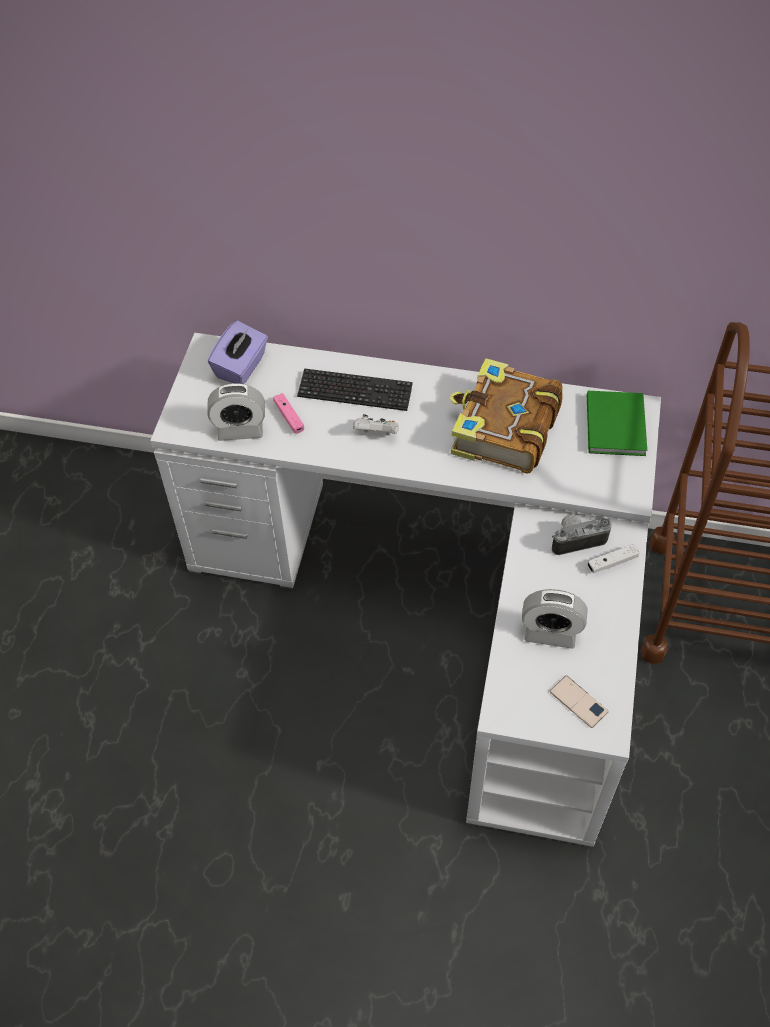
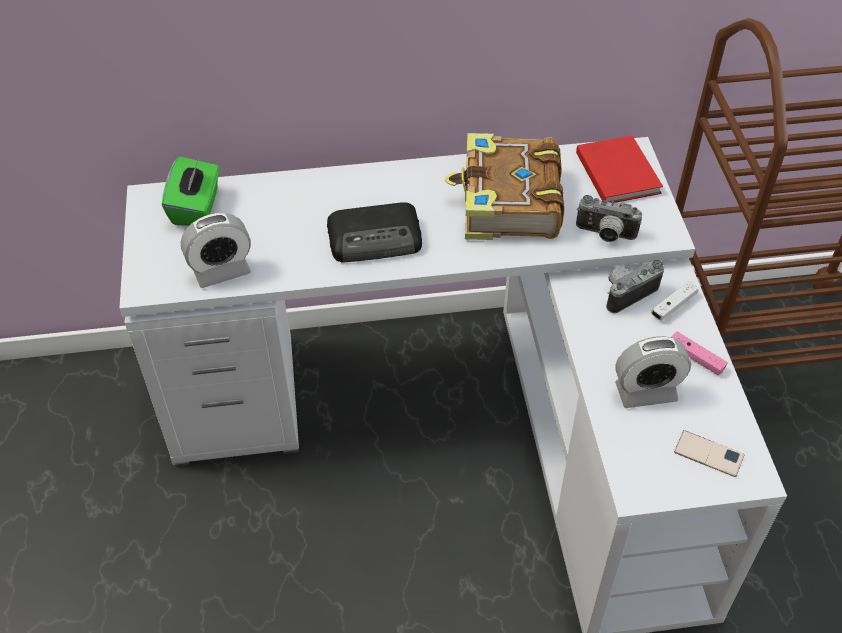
camera: 20 degrees left, 5 degrees down
purple tissue box [208,320,268,384] -> green tissue box [162,156,219,226]
pink game controller [273,393,304,434] -> pink game controller moved to [671,332,727,375]
keyboard [297,368,413,411] -> none
white game controller [353,414,399,435] -> radio [327,202,422,263]
green book [587,391,647,456] -> red book [576,135,663,203]
none -> camera [576,195,642,242]

